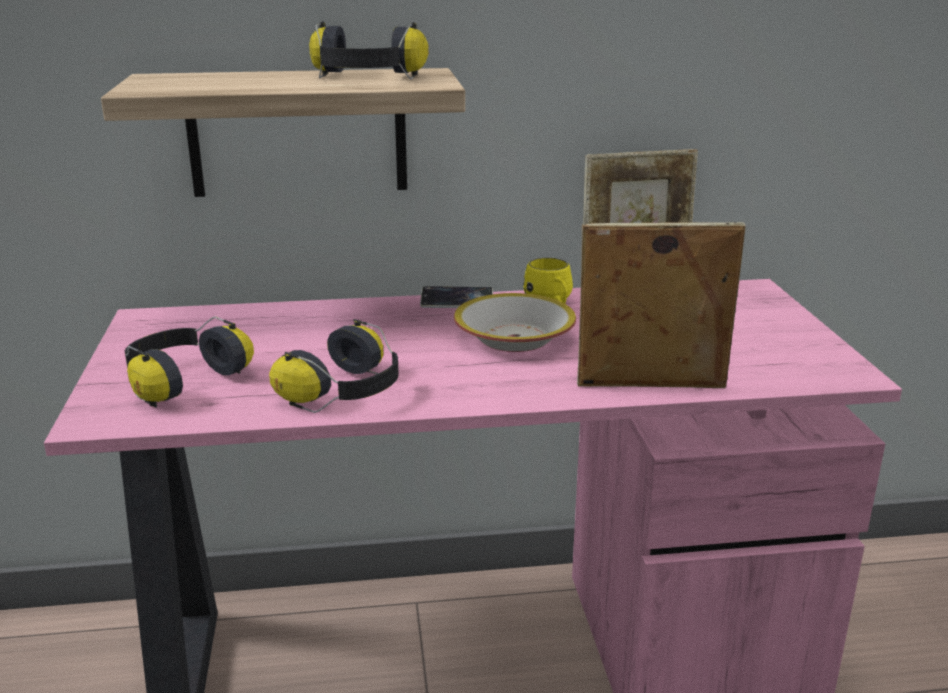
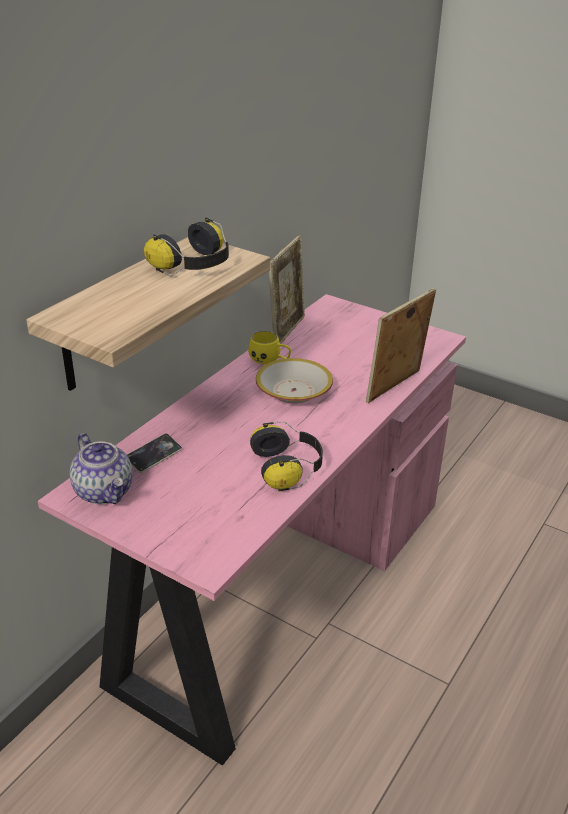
camera: 50 degrees left, 10 degrees up
headphones [125,317,254,407] -> none
phone [420,286,493,308] -> phone moved to [127,433,182,473]
none -> teapot [70,433,133,504]

